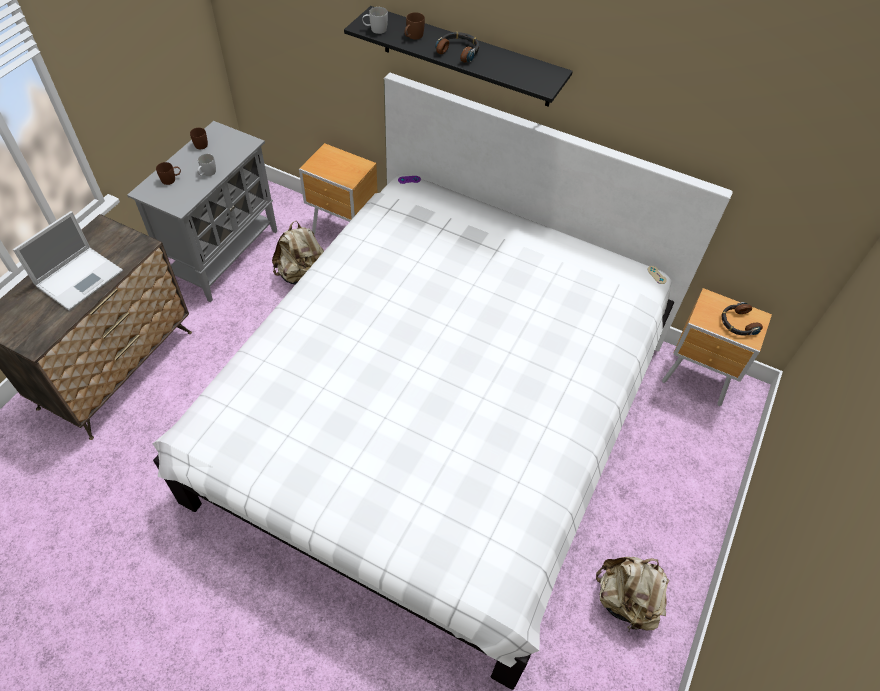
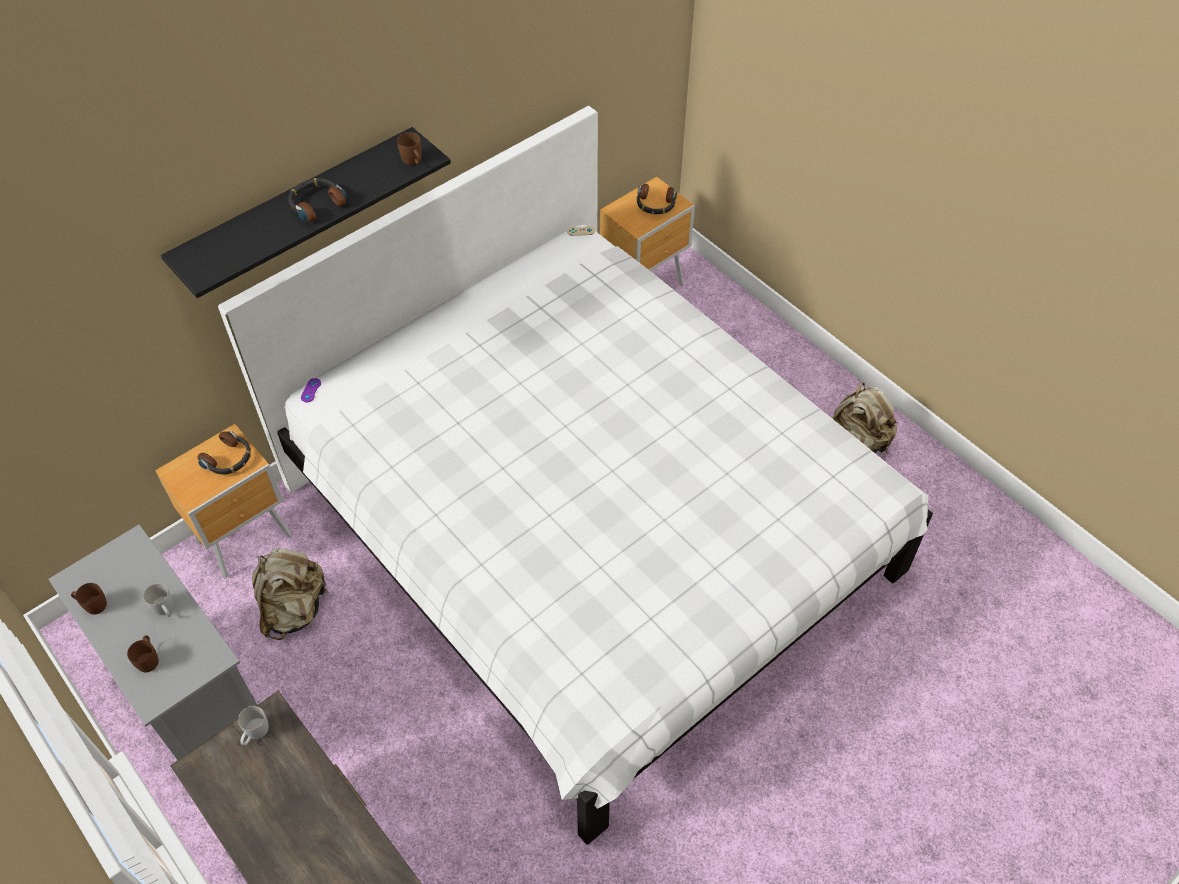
camera: 65 degrees left, 0 degrees up
laptop [13,211,123,311] -> none
white mug [362,7,388,34] -> white mug moved to [238,706,269,745]
brown mug [405,12,425,40] -> brown mug moved to [397,132,422,165]
none -> headphones [198,431,251,475]

